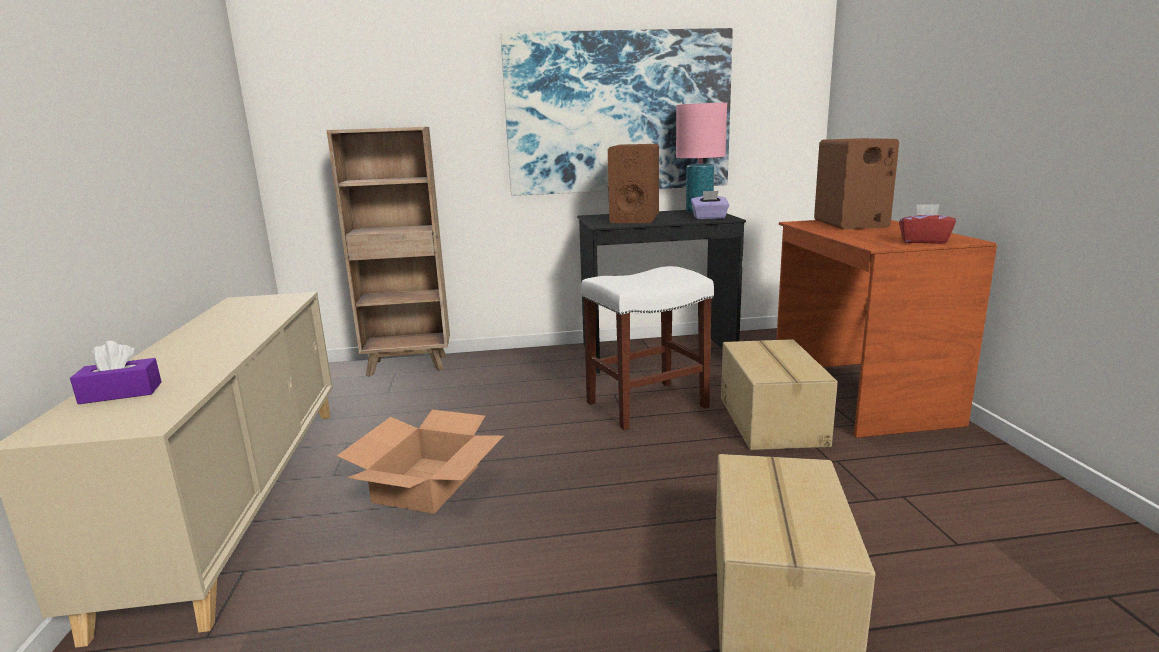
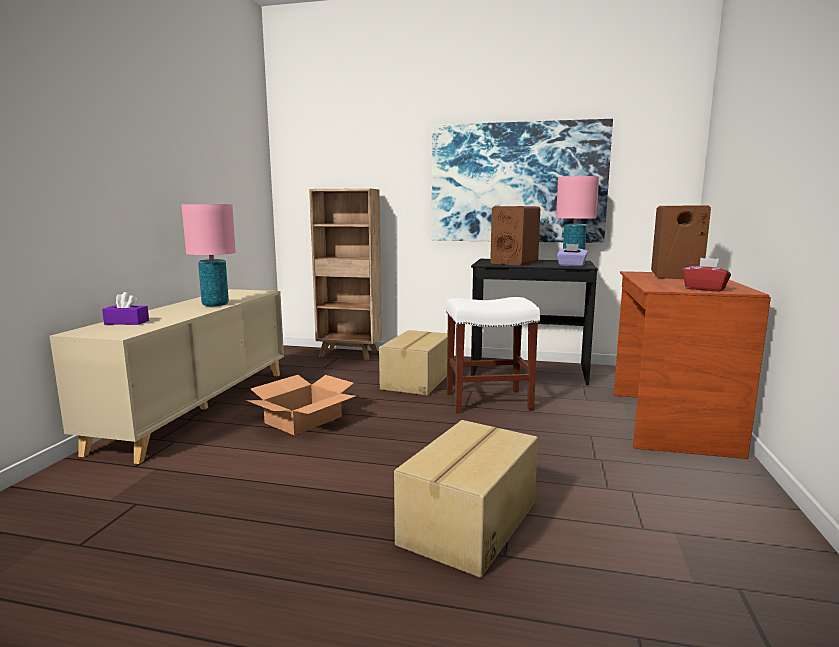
camera: 20 degrees right, 5 degrees down
cardboard box [721,339,838,450] -> cardboard box moved to [379,330,448,395]
none -> pink table lamp [181,204,236,306]

